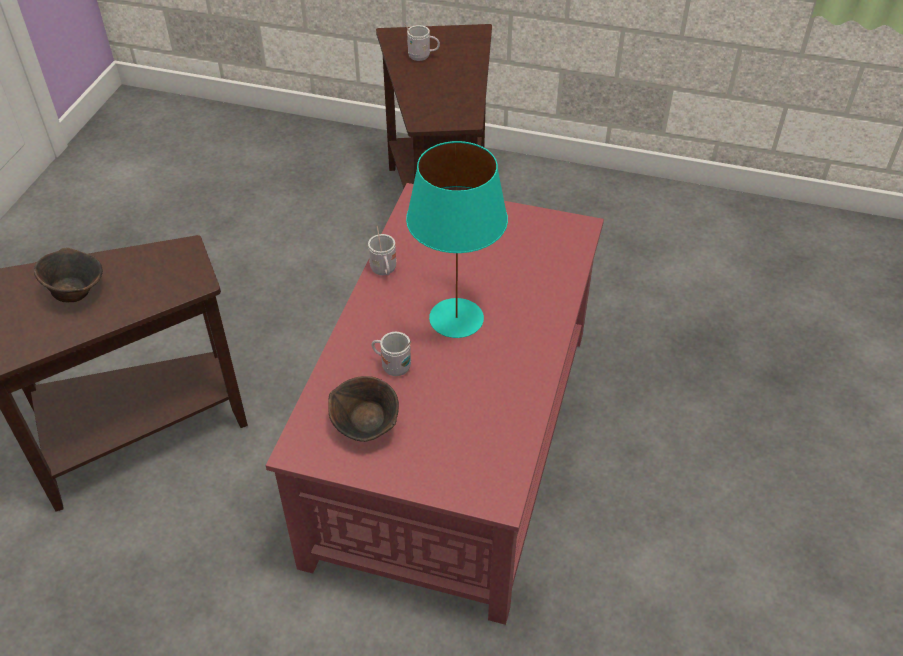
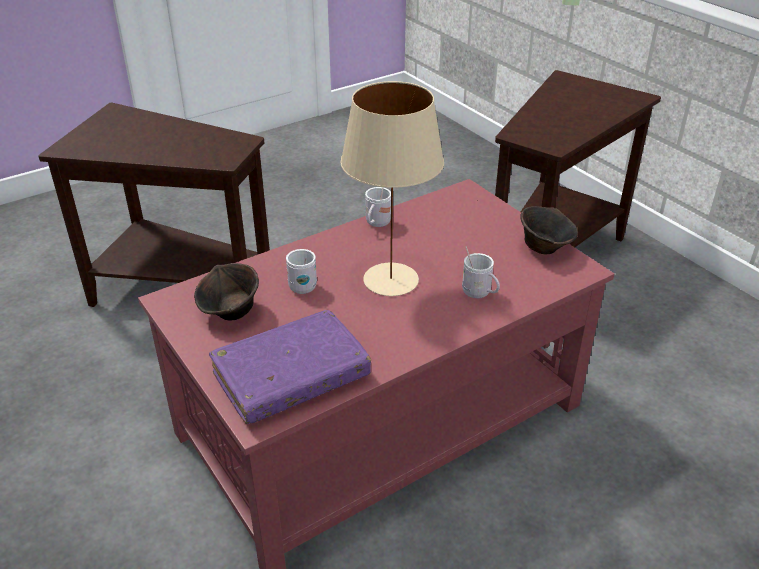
camera: 40 degrees right, 10 degrees down
brown bowl [34,248,103,303] -> brown bowl moved to [521,206,578,254]
white mug [405,24,440,61] -> white mug moved to [462,246,500,298]
turquoise table lamp [406,141,508,338] -> beige table lamp [340,81,444,296]
none -> purple book [209,310,371,424]

